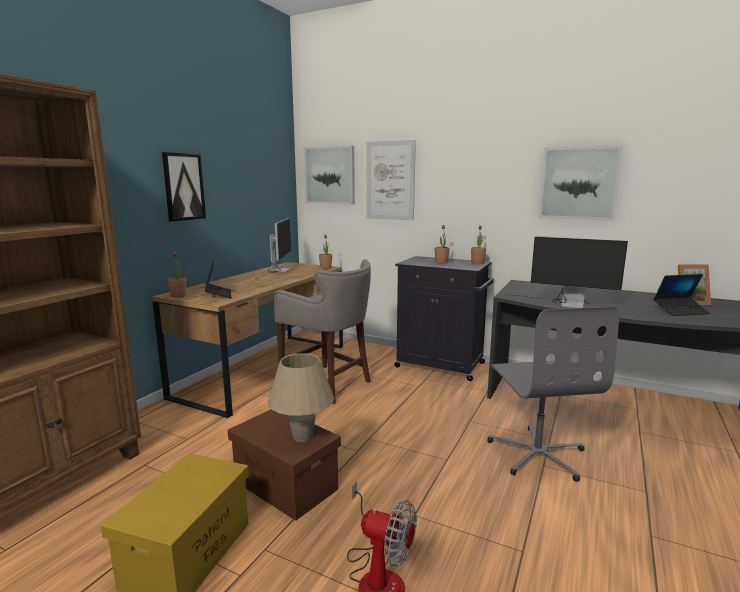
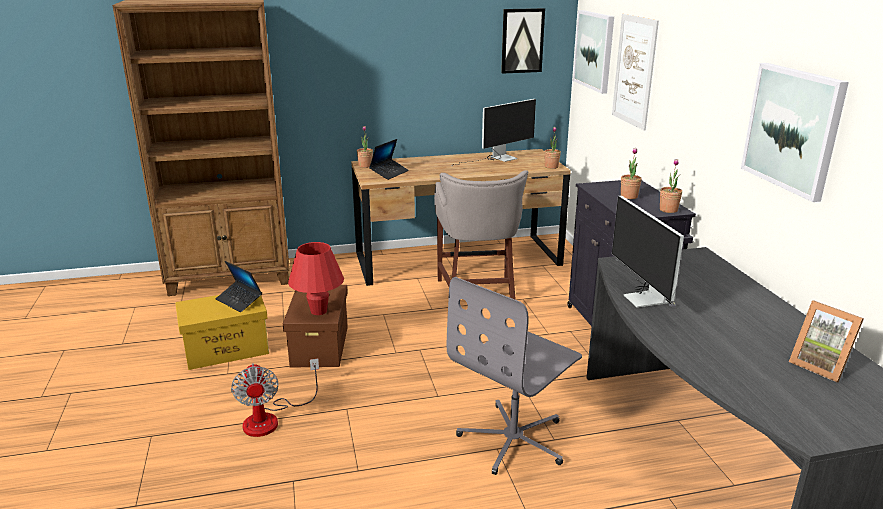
camera: 50 degrees right, 10 degrees up
picture [162,152,206,222] -> picture moved to [501,8,545,74]
beige table lamp [268,353,334,442] -> red table lamp [288,242,344,315]
laptop [653,274,710,316] -> laptop moved to [216,261,262,312]

